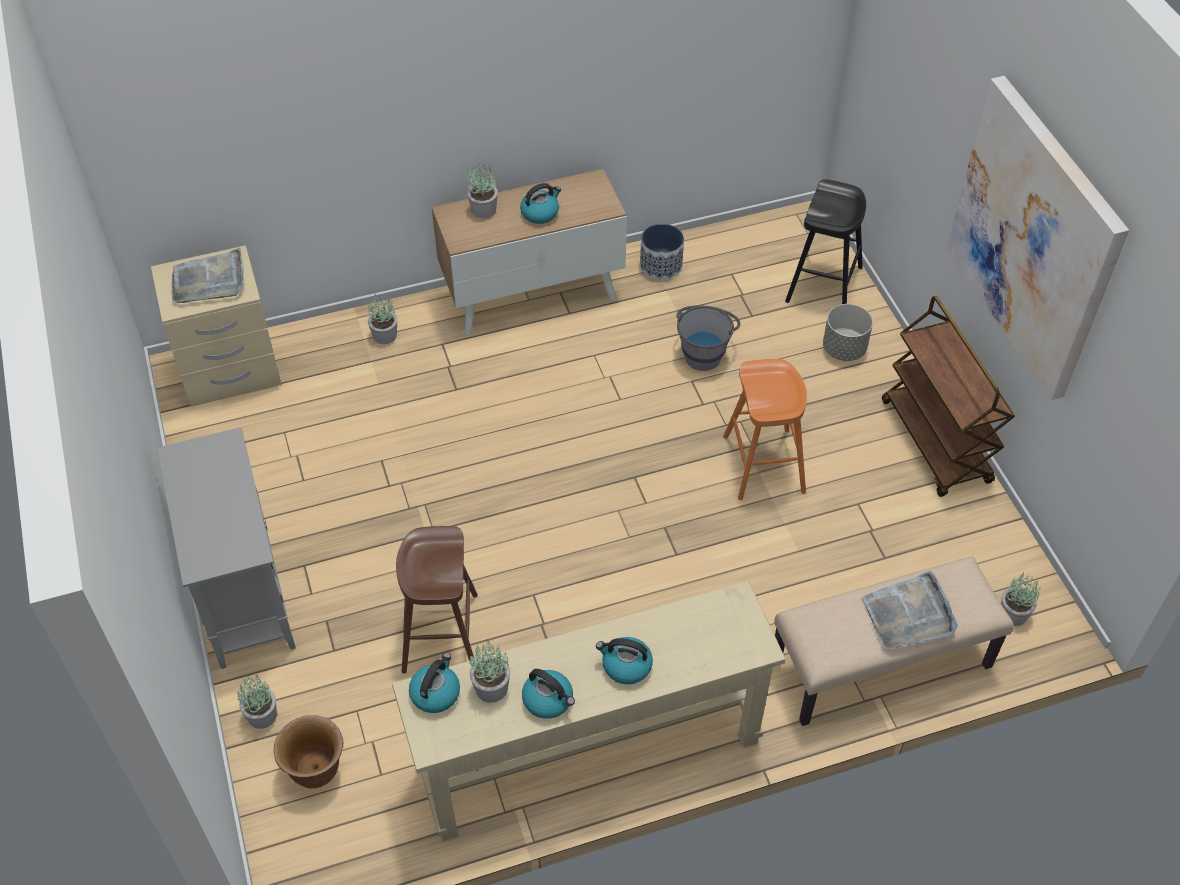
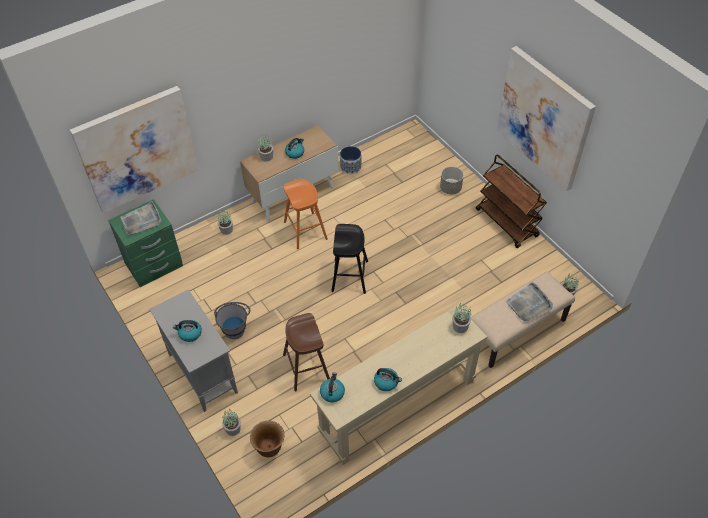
camera: 15 degrees left, 0 degrees up
beige nightstand [151,245,282,407] -> green nightstand [108,199,183,287]
potted plant [469,639,510,703] -> potted plant moved to [452,303,471,333]
kettle [596,637,653,685] -> kettle moved to [173,320,202,342]
grey bucket [676,305,740,371] -> grey bucket moved to [214,302,250,339]
orange stool [723,359,807,500] -> orange stool moved to [284,179,328,249]
black stool [785,179,866,304] -> black stool moved to [331,224,368,294]
none -> picture [70,86,199,213]

